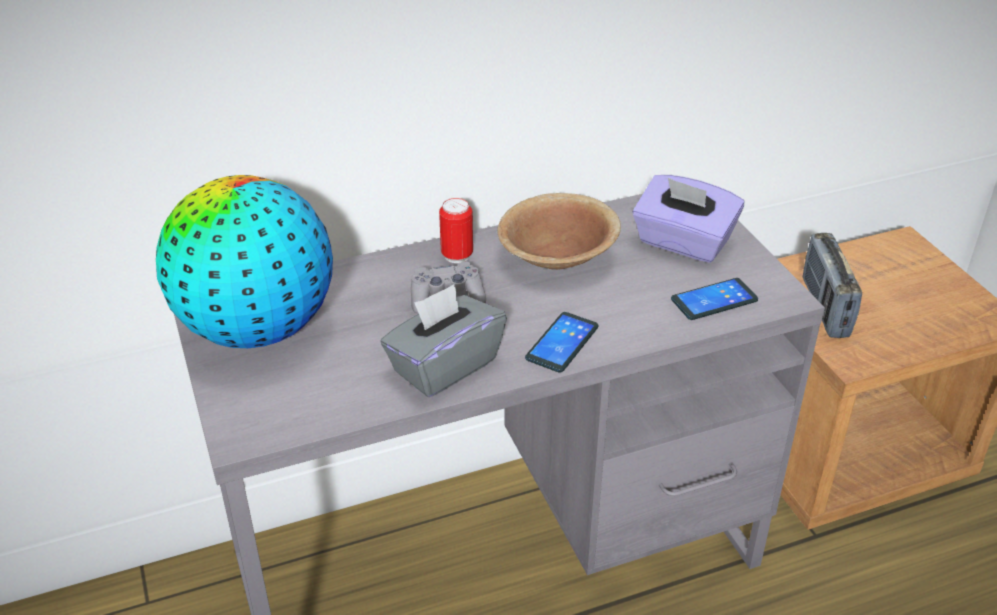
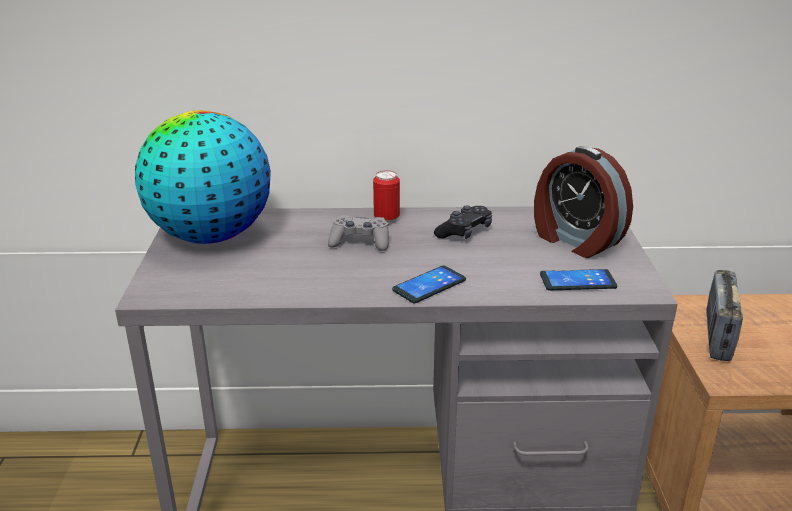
camera: 20 degrees right, 10 degrees down
grey tissue box [380,284,507,397] -> none
brown bowl [497,193,621,270] -> black game controller [434,205,492,239]
purple tissue box [633,175,744,263] -> alarm clock [534,146,633,258]

